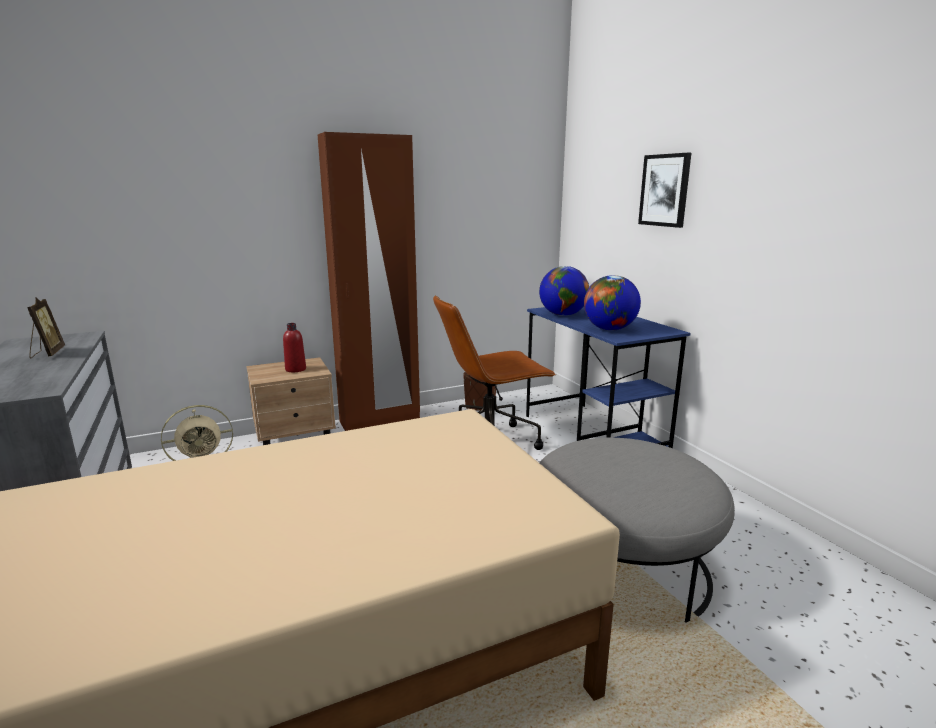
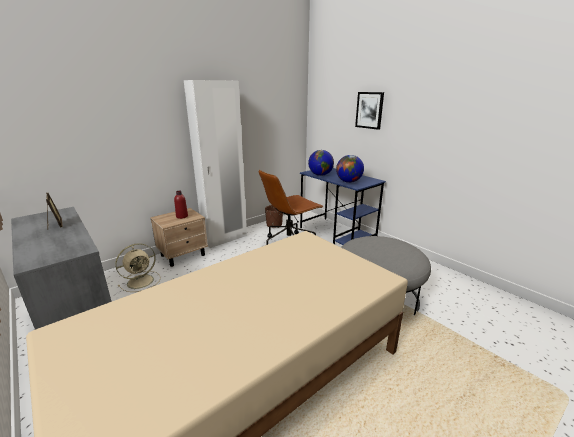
camera: 15 degrees left, 5 degrees up
brown wardrobe [318,132,420,431] -> white wardrobe [184,80,247,248]

